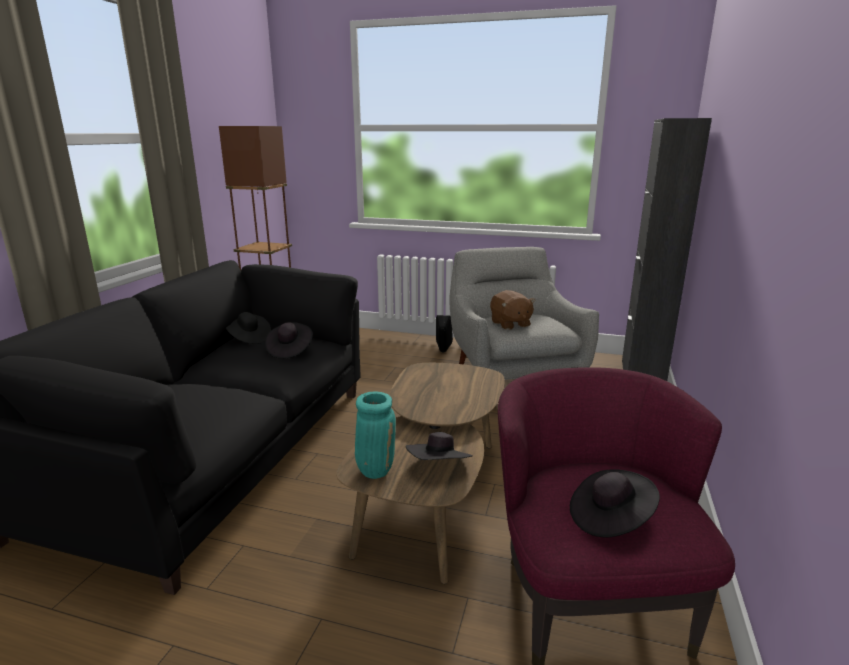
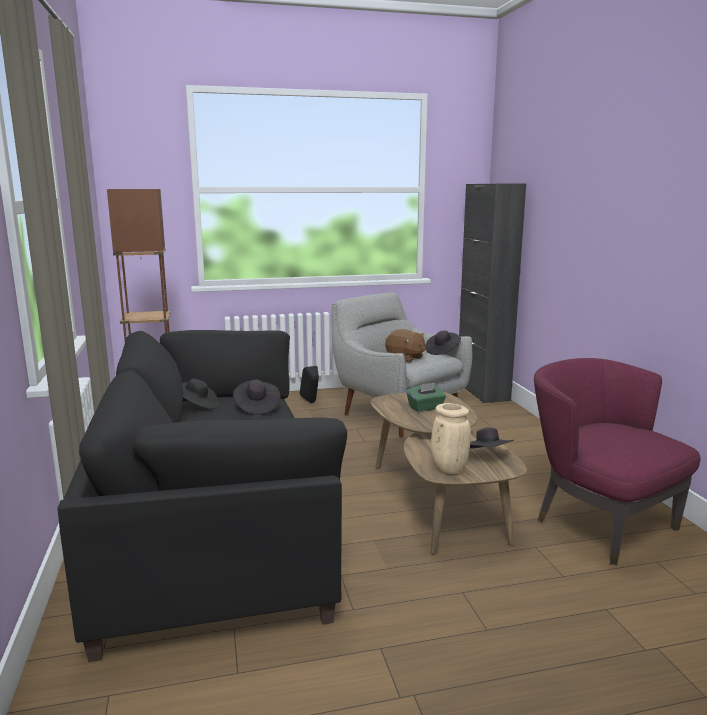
camera: 30 degrees left, 5 degrees down
turquoise vase [355,391,396,479] -> beige vase [431,403,471,474]
black hat [570,469,660,538] -> black hat moved to [425,330,461,355]
none -> green tissue box [406,383,446,412]

